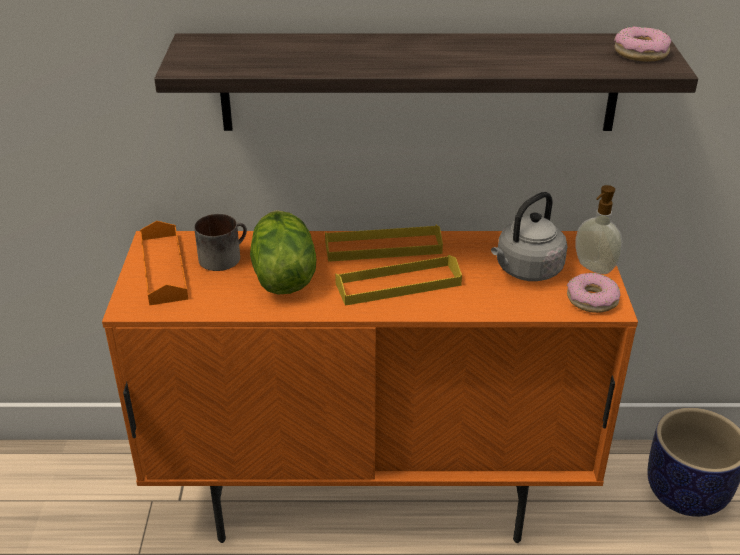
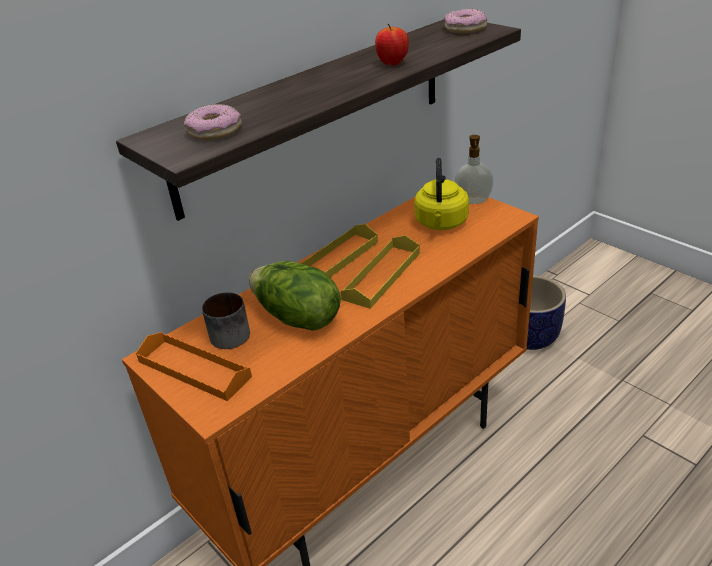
camera: 40 degrees left, 0 degrees up
grey kettle [491,192,567,281] -> yellow kettle [414,158,469,230]
donut [567,273,620,313] -> donut moved to [184,104,242,140]
none -> apple [375,23,409,66]

